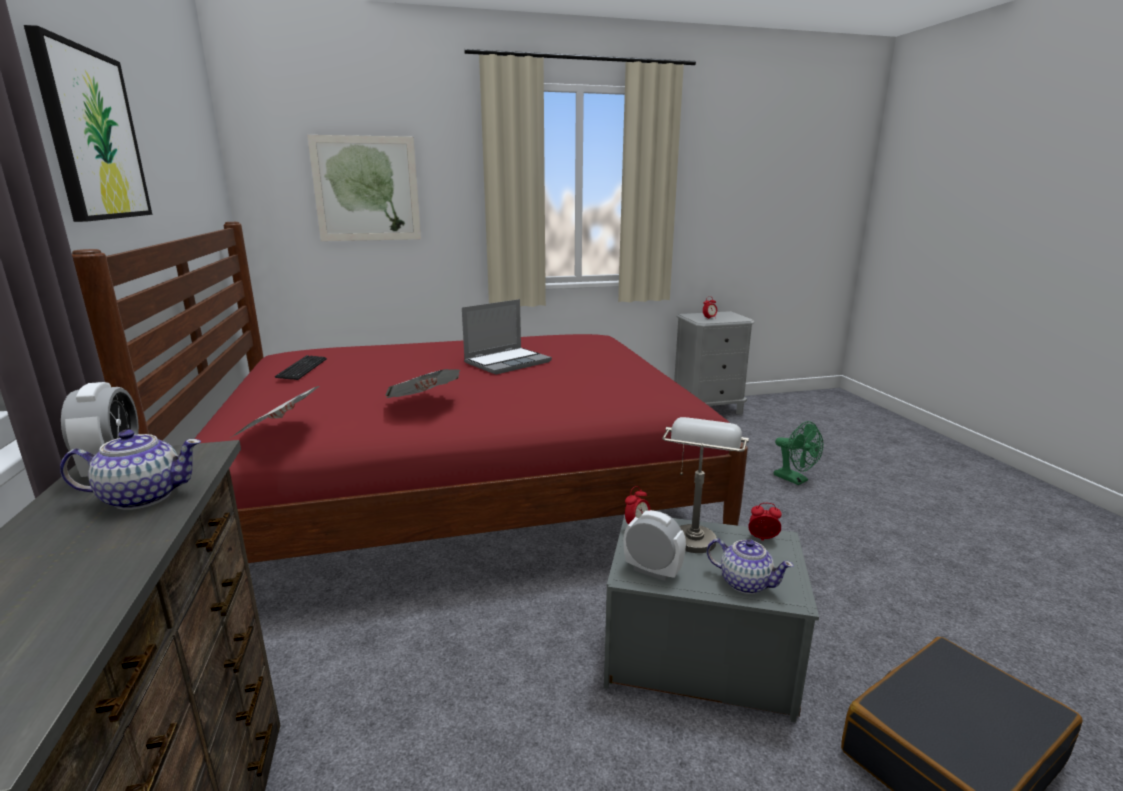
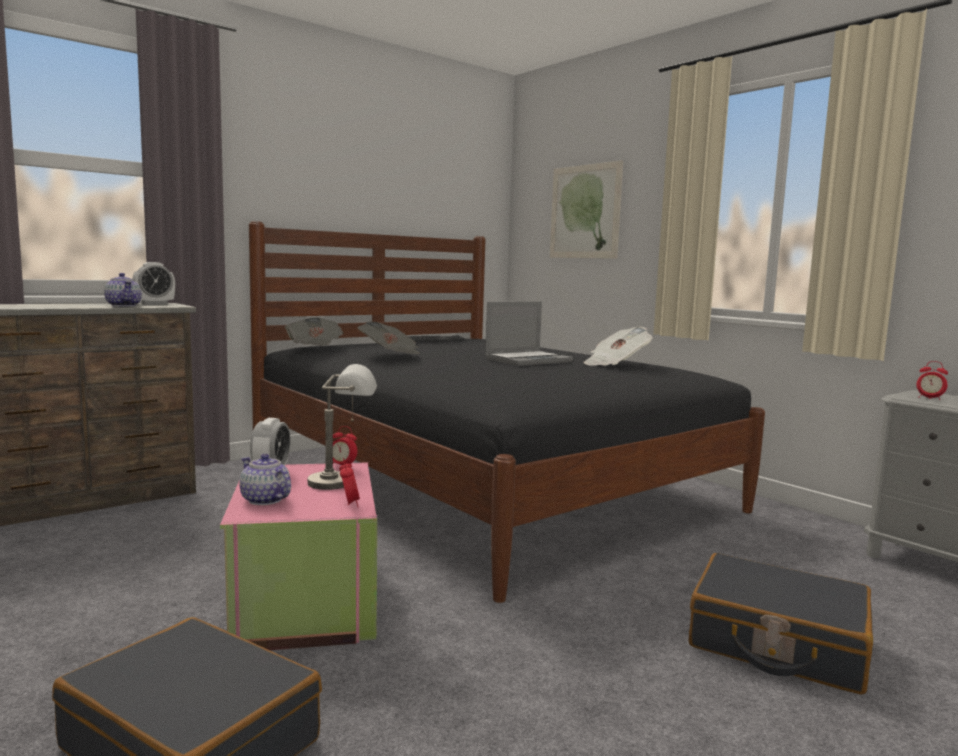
camera: 65 degrees right, 10 degrees down
picture [24,25,152,222] -> none
red bed [72,222,748,563] -> black bed [249,221,765,603]
laptop [462,299,552,375] -> laptop turned 60 degrees counterclockwise [485,302,573,366]
grey storage box [604,515,819,723] -> pink storage box [220,462,377,650]
teapot [707,538,794,594] -> teapot turned 120 degrees clockwise [239,454,291,505]
green fan [774,421,823,485] -> black suitcase [689,553,873,695]
none -> newspaper [583,327,653,366]

